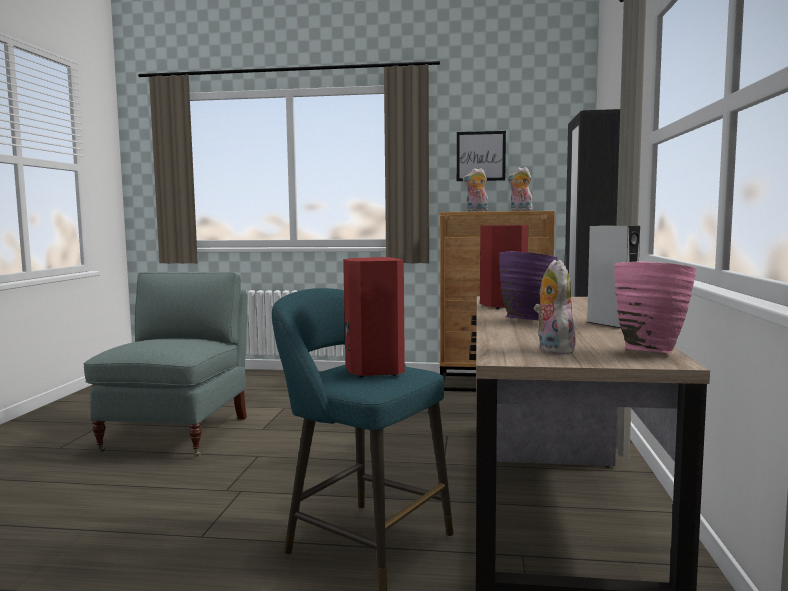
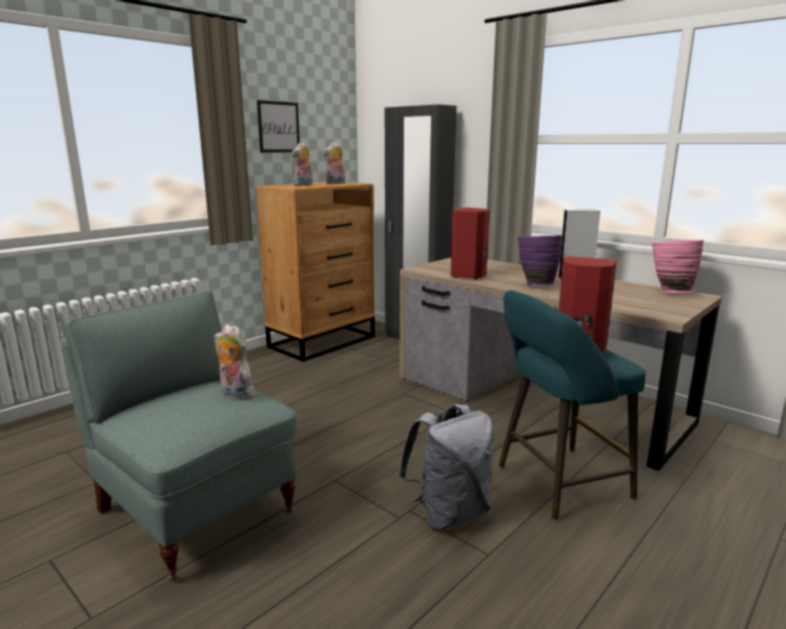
camera: 55 degrees left, 10 degrees up
plush toy [534,260,576,354] -> plush toy moved to [214,324,256,400]
none -> grey backpack [398,404,494,531]

